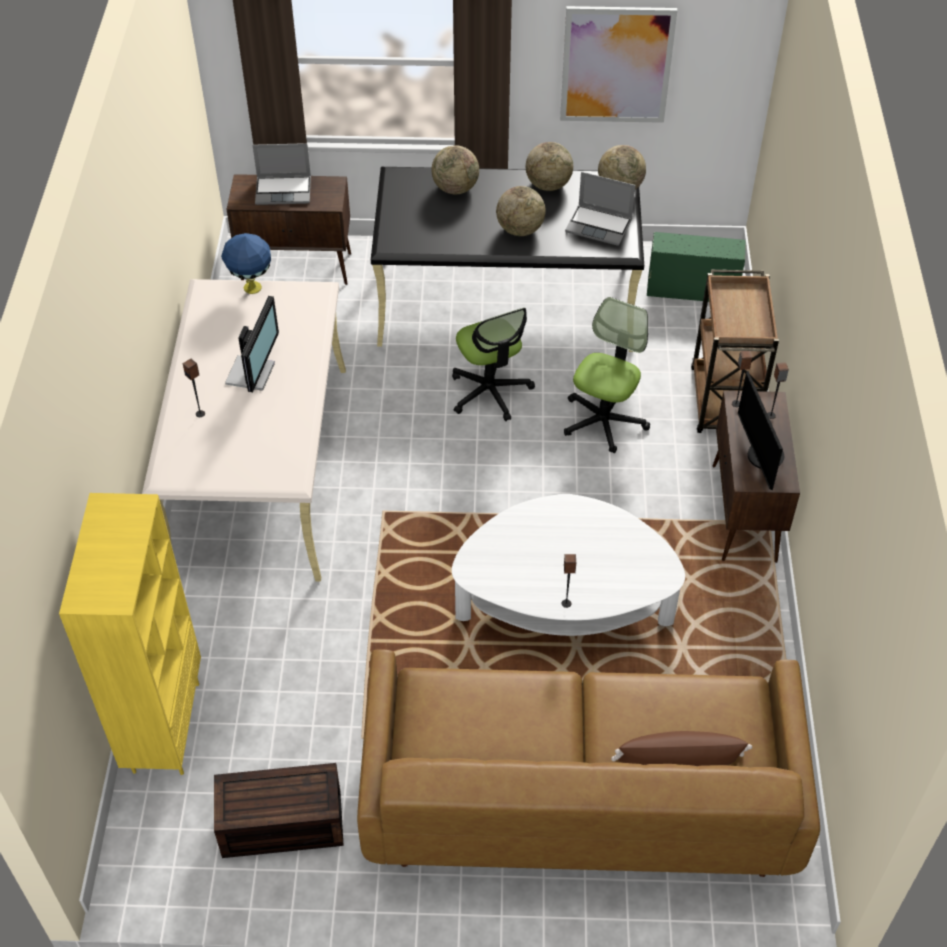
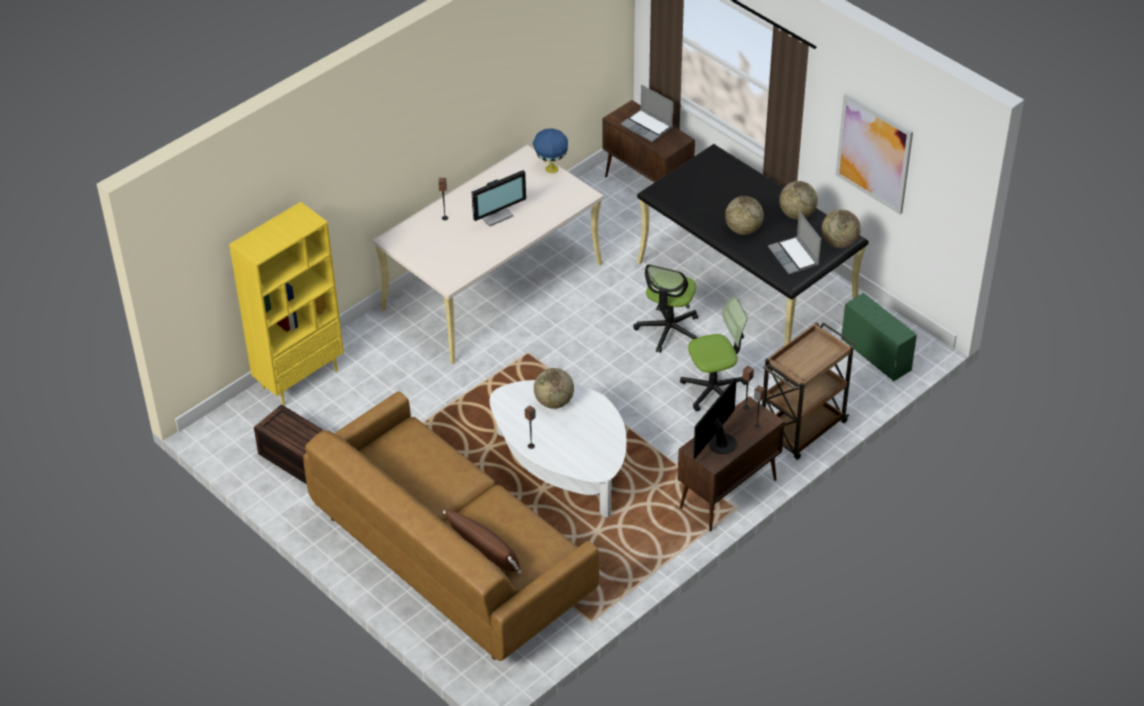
camera: 45 degrees right, 5 degrees down
globe [432,145,479,194] -> globe moved to [534,368,574,409]

